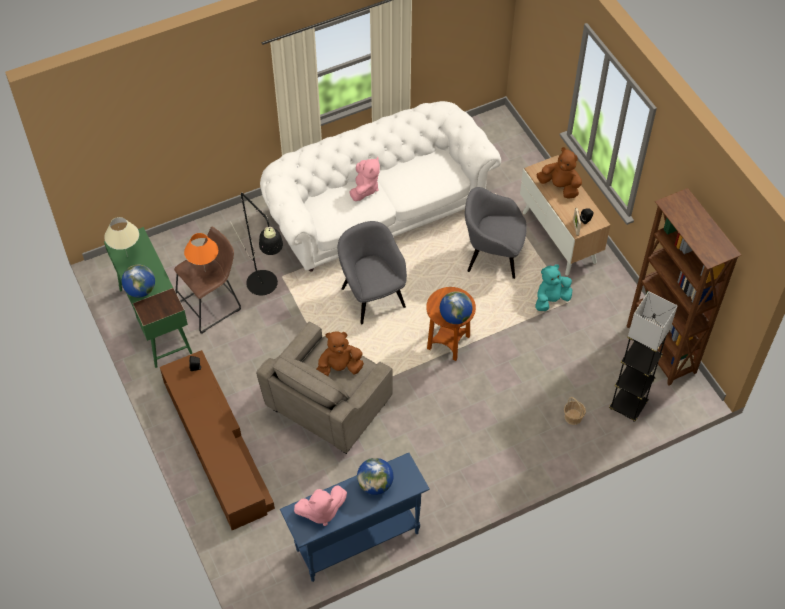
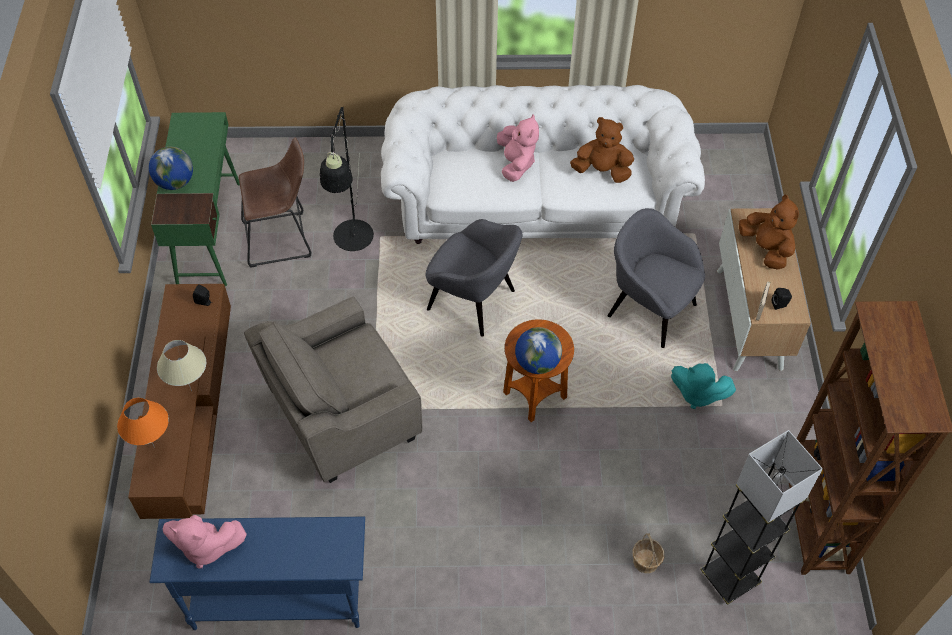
camera: 25 degrees right, 0 degrees up
beige table lamp [104,217,139,257] -> beige table lamp moved to [157,340,206,391]
orange table lamp [184,233,218,269] -> orange table lamp moved to [117,398,169,448]
brown plush toy [316,331,364,376] -> brown plush toy moved to [570,117,634,183]
grey armchair [338,221,407,324] -> grey armchair turned 120 degrees clockwise [426,219,522,336]
pink plush toy [349,157,380,201] -> pink plush toy turned 45 degrees counterclockwise [497,115,539,182]
globe [357,458,394,495] -> none
turquoise plush toy [535,264,572,311] -> turquoise plush toy turned 150 degrees counterclockwise [671,363,736,409]

